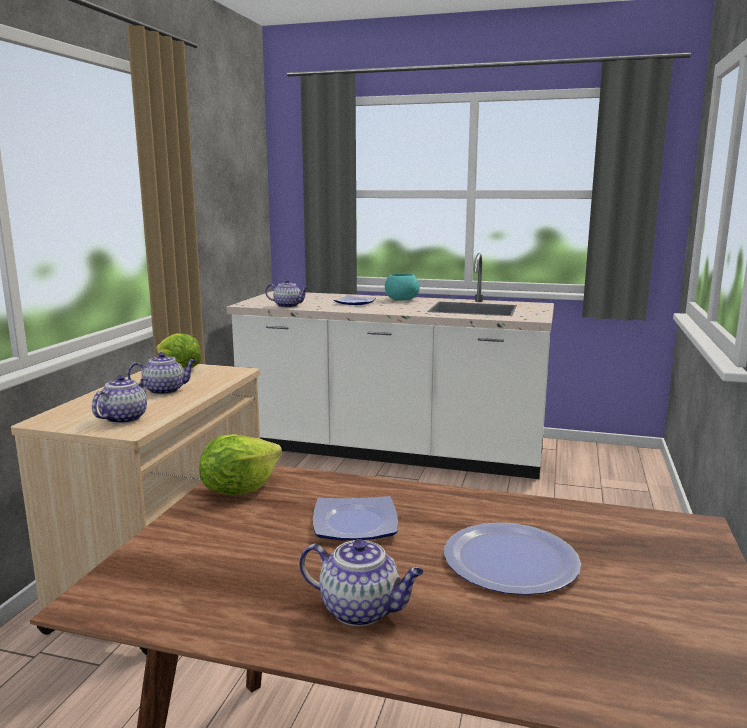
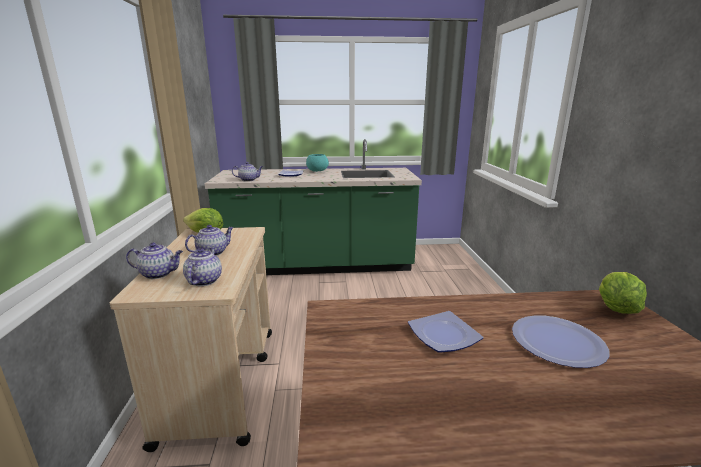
camera: 20 degrees left, 5 degrees up
lettuce [199,434,282,495] -> lettuce moved to [599,272,647,314]
white counter [227,253,554,479] -> green counter [205,139,422,275]
teapot [299,539,424,626] -> teapot moved to [126,243,183,279]

